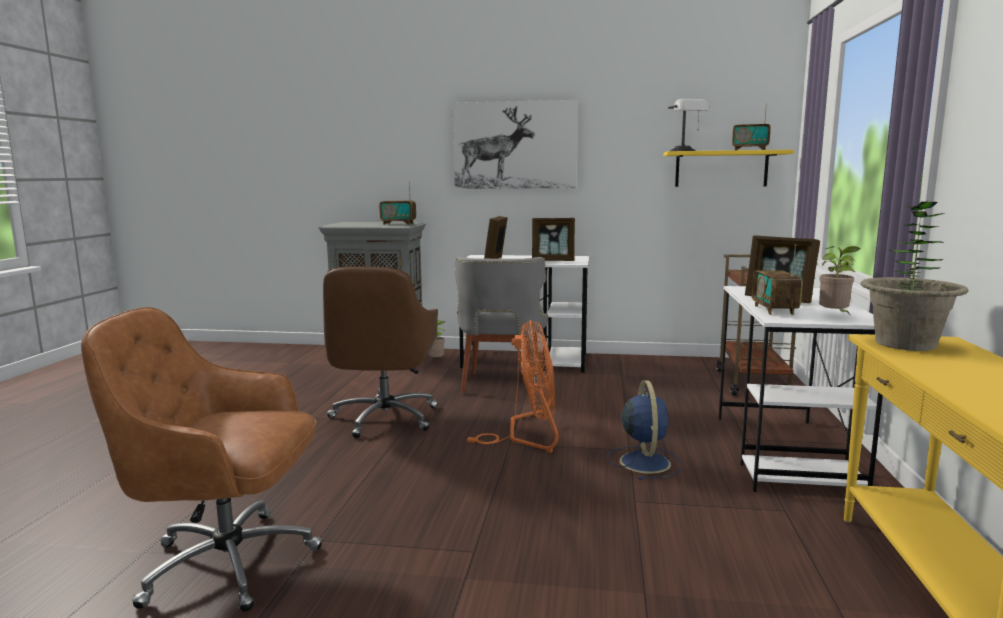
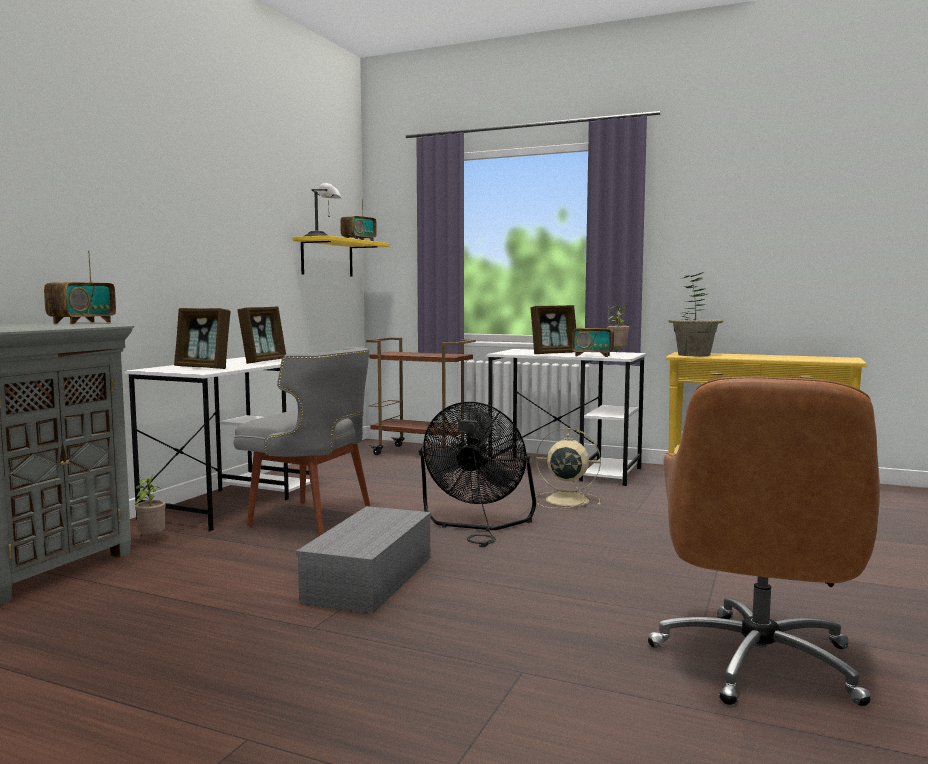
camera: 75 degrees left, 5 degrees down
brown office chair [323,266,438,438] -> grey storage box [296,506,431,614]
picture [453,100,578,189] -> none
orange fan [465,320,558,453] -> black fan [419,402,536,547]
blue fan [607,381,682,480] -> beige fan [536,428,601,509]

